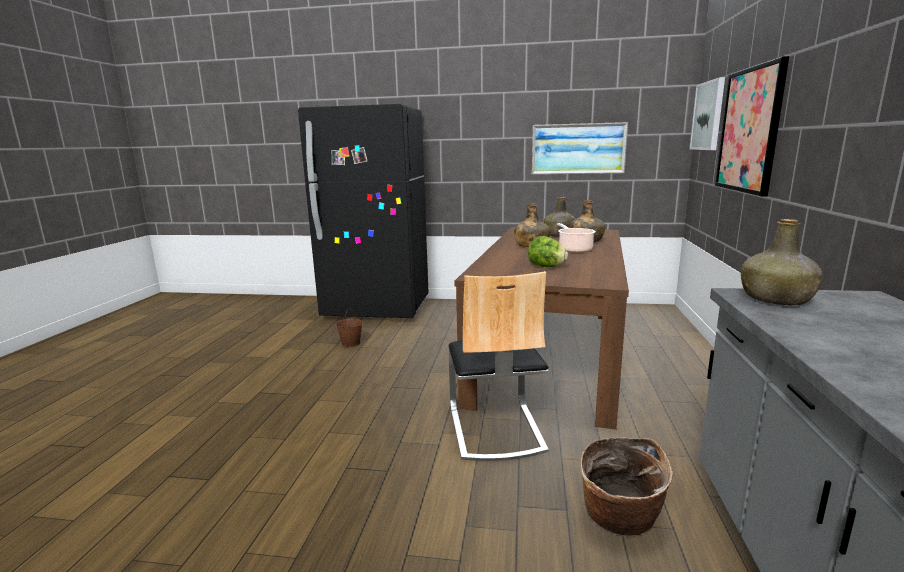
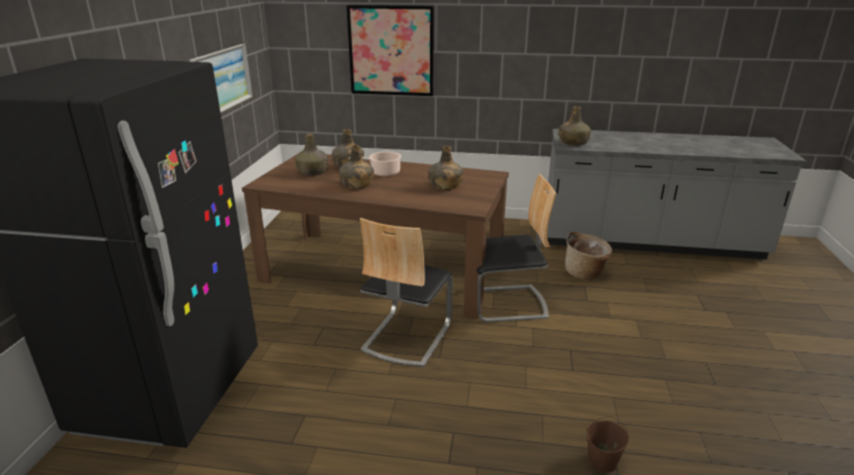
camera: 90 degrees left, 10 degrees up
brown bucket [336,308,363,347] -> brown bucket moved to [586,416,629,472]
lettuce [528,236,568,267] -> green bottle [428,146,463,190]
picture [690,77,725,150] -> none
none -> chair [360,218,453,367]

